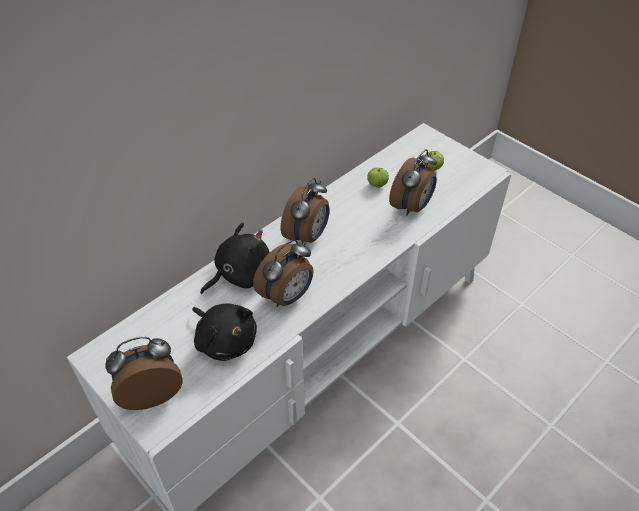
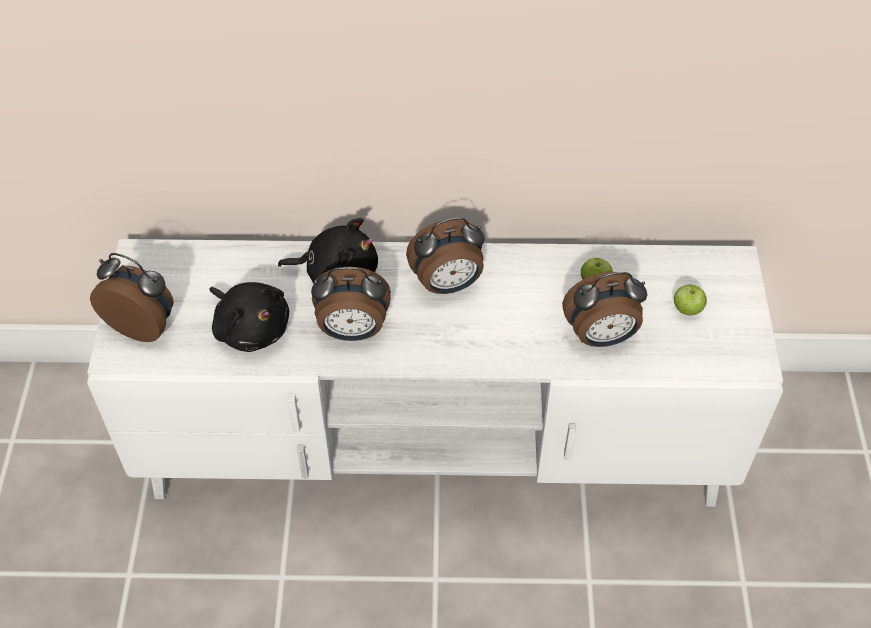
camera: 45 degrees right, 5 degrees up
black plush toy [192,304,257,361] -> black plush toy turned 45 degrees counterclockwise [209,282,289,352]

